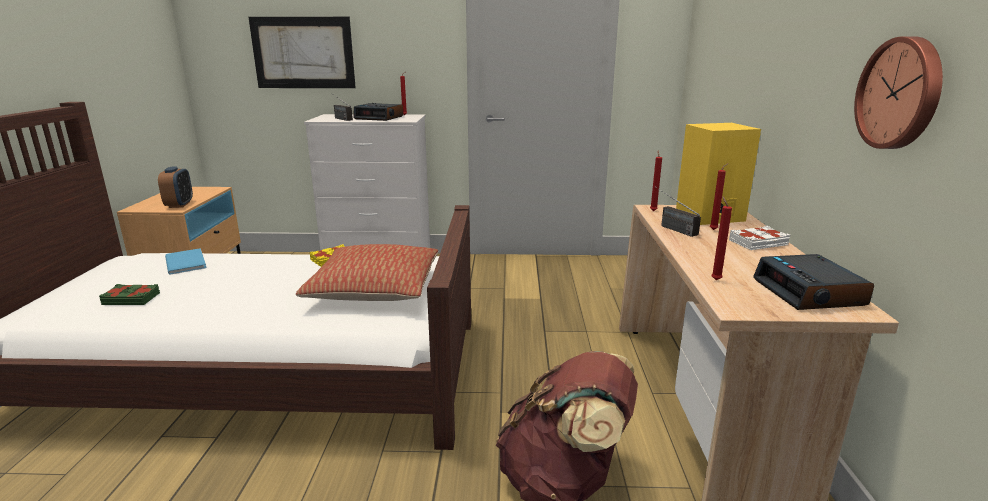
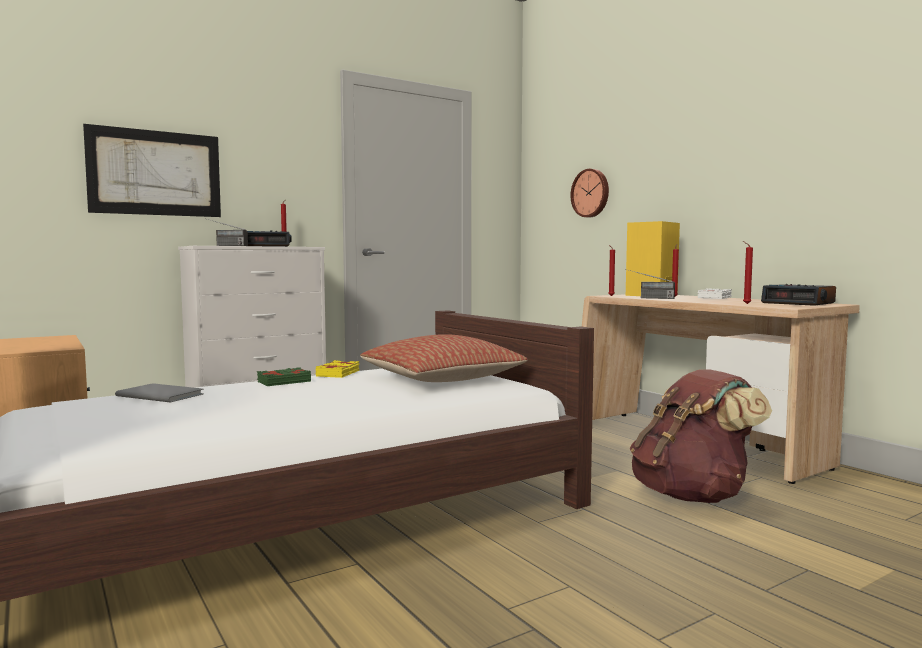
camera: 35 degrees left, 15 degrees down
green book [99,284,160,305] -> green book moved to [257,367,311,386]
alarm clock [158,166,193,208] -> none
blue book [165,248,207,275] -> grey book [115,383,204,403]
wall clock [854,36,943,149] -> wall clock moved to [570,169,609,218]

